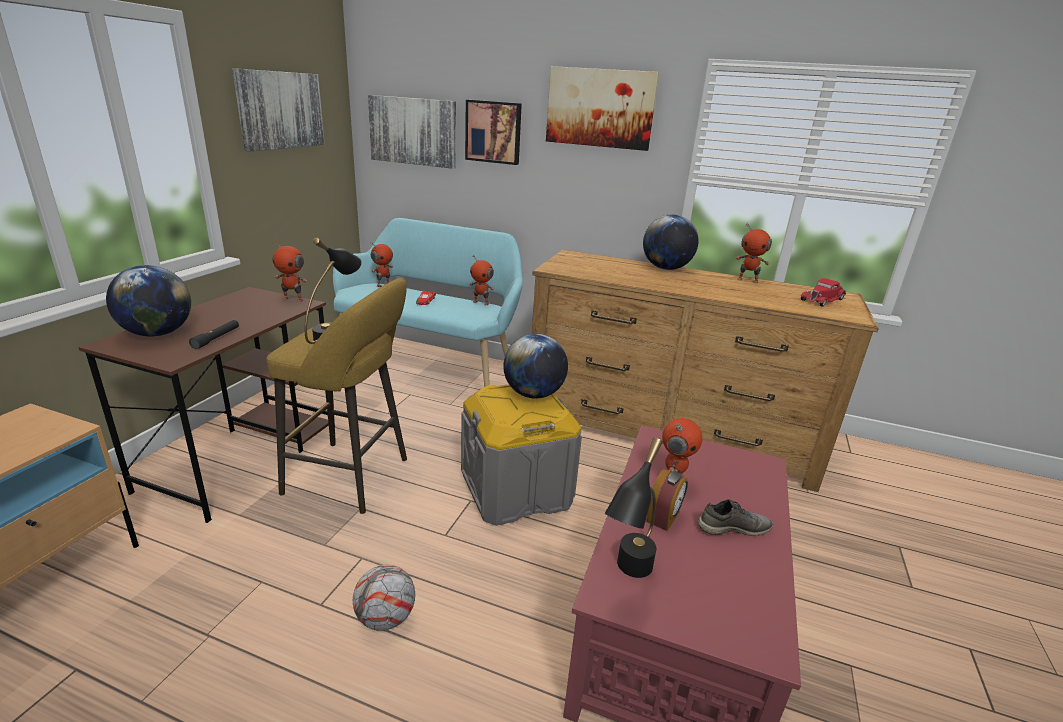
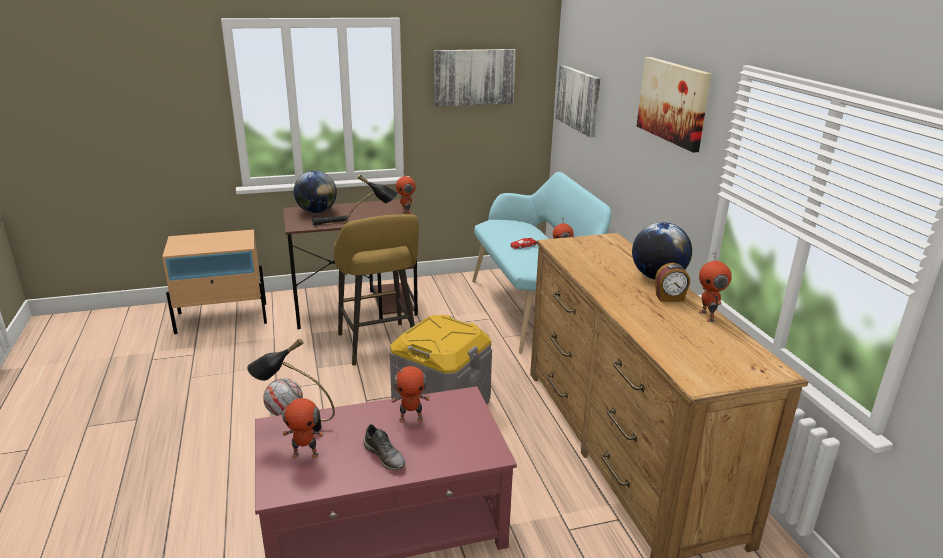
camera: 55 degrees right, 0 degrees up
toy robot [370,242,393,287] -> toy robot moved to [282,395,324,459]
picture [465,100,522,165] -> none
globe [503,334,568,399] -> none
alarm clock [646,469,688,531] -> alarm clock moved to [655,263,690,302]
red toy car [801,278,846,307] -> none

